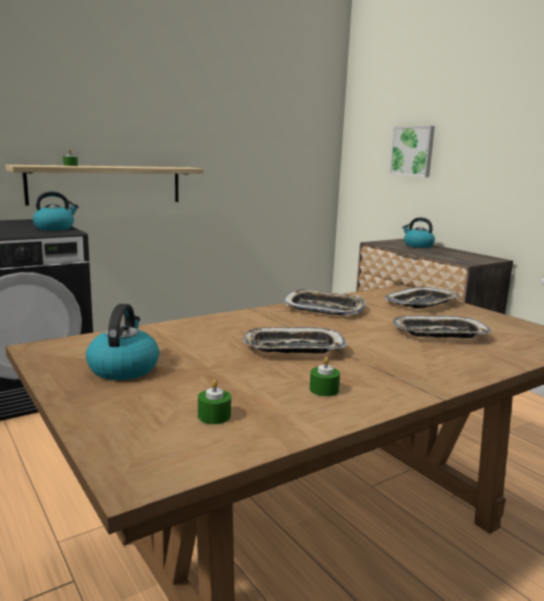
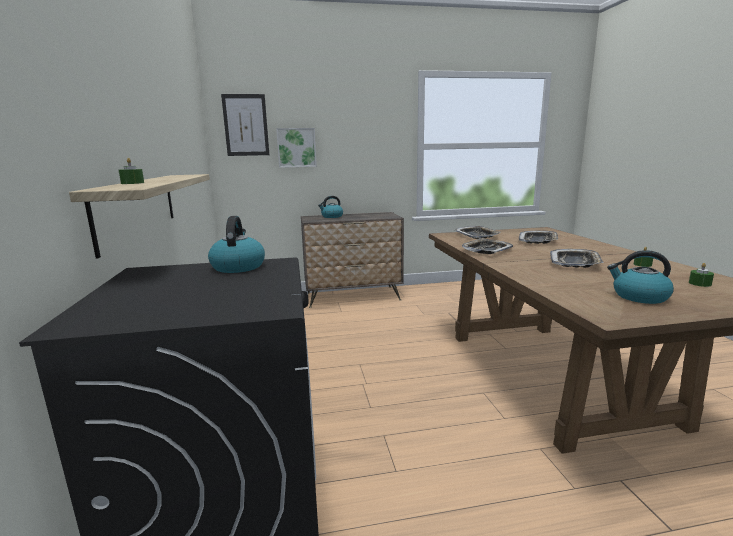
camera: 65 degrees left, 0 degrees up
none -> picture [221,94,269,156]

